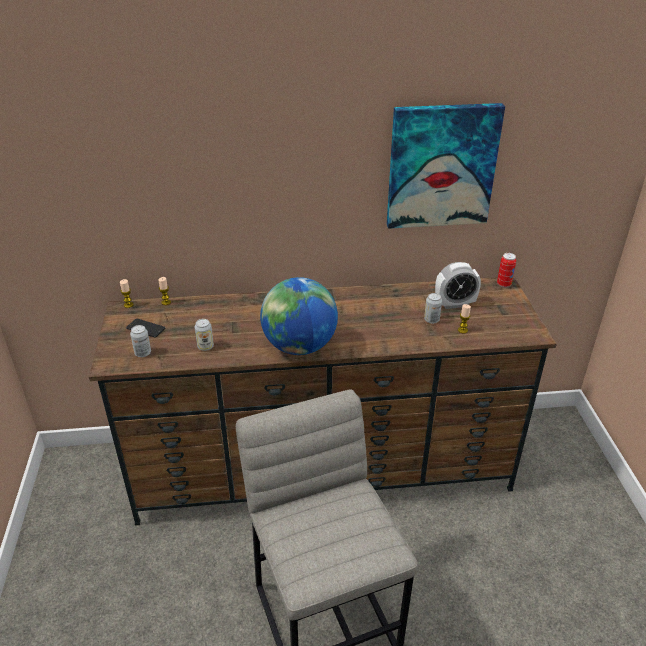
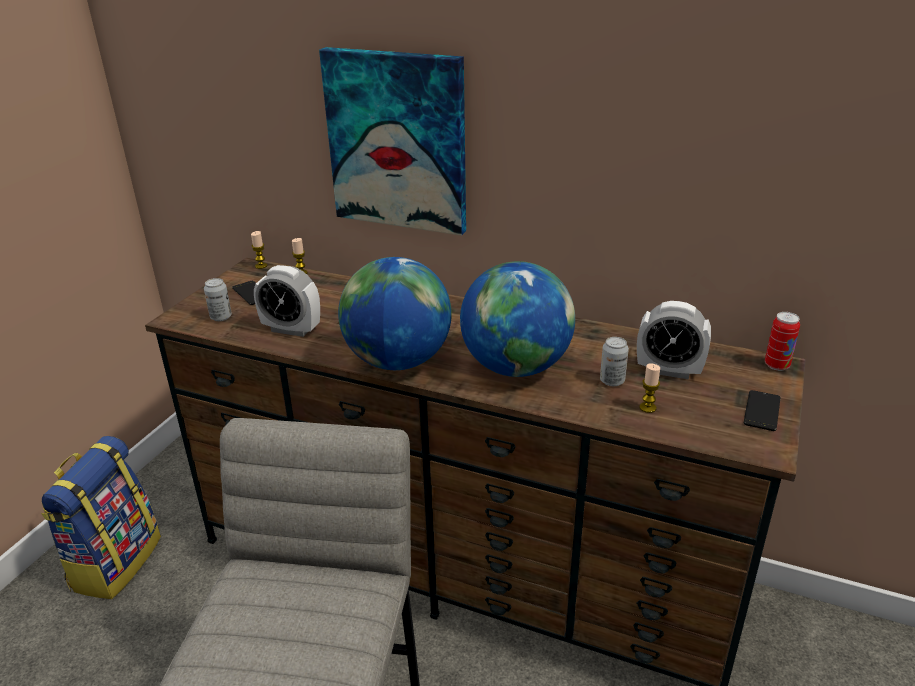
camera: 30 degrees right, 5 degrees down
can [195,319,214,351] -> alarm clock [254,265,320,337]
picture [387,103,505,229] -> picture moved to [319,47,466,236]
none -> backpack [41,436,161,599]
none -> globe [460,261,575,377]
none -> phone [744,390,781,431]

